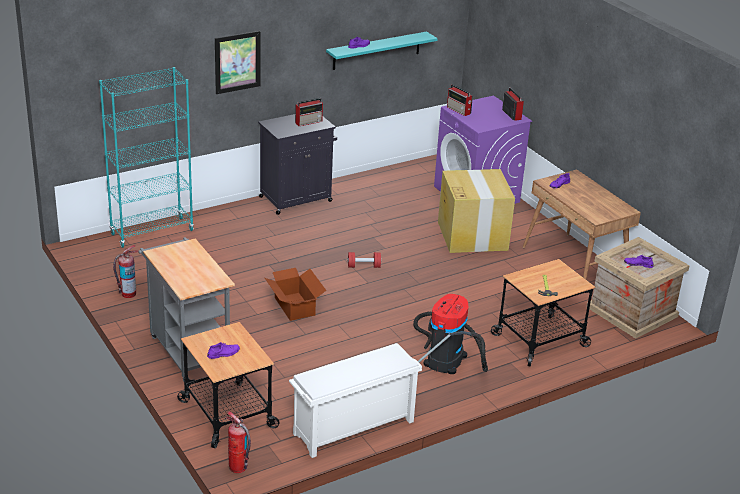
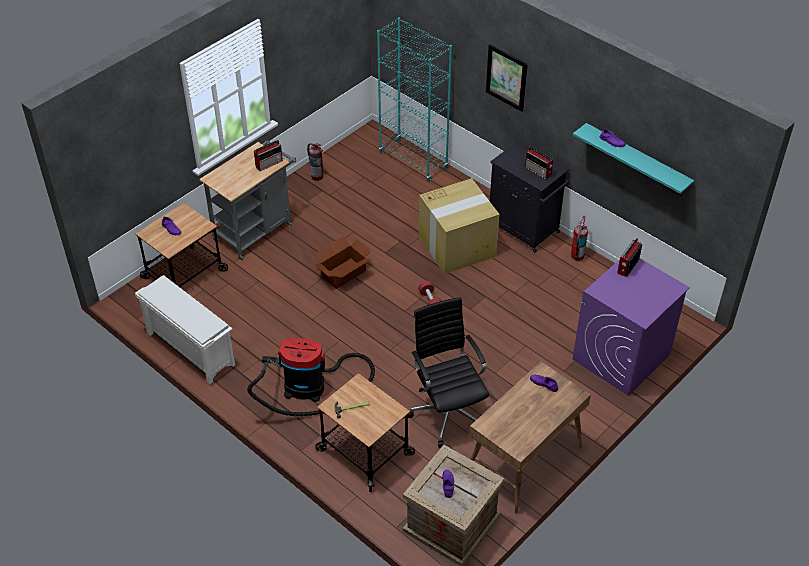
camera: 75 degrees right, 15 degrees up
fire extinguisher [226,411,251,473] -> fire extinguisher moved to [571,216,588,261]
cardboard box [438,169,515,253] -> cardboard box moved to [419,178,500,274]
radio [502,88,524,121] -> radio moved to [254,140,283,171]
none -> black office chair [408,297,489,448]

